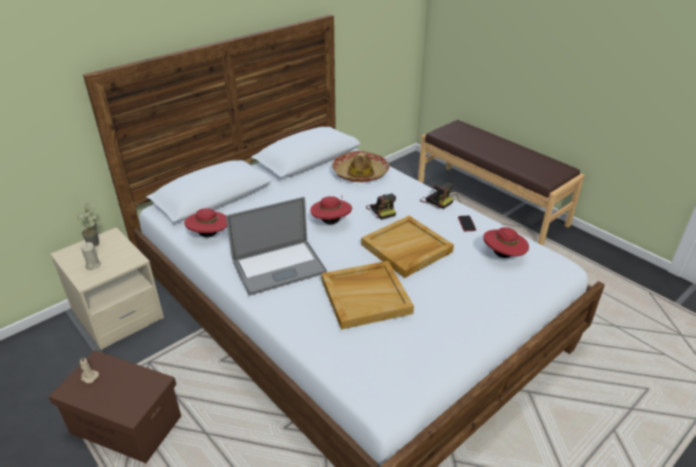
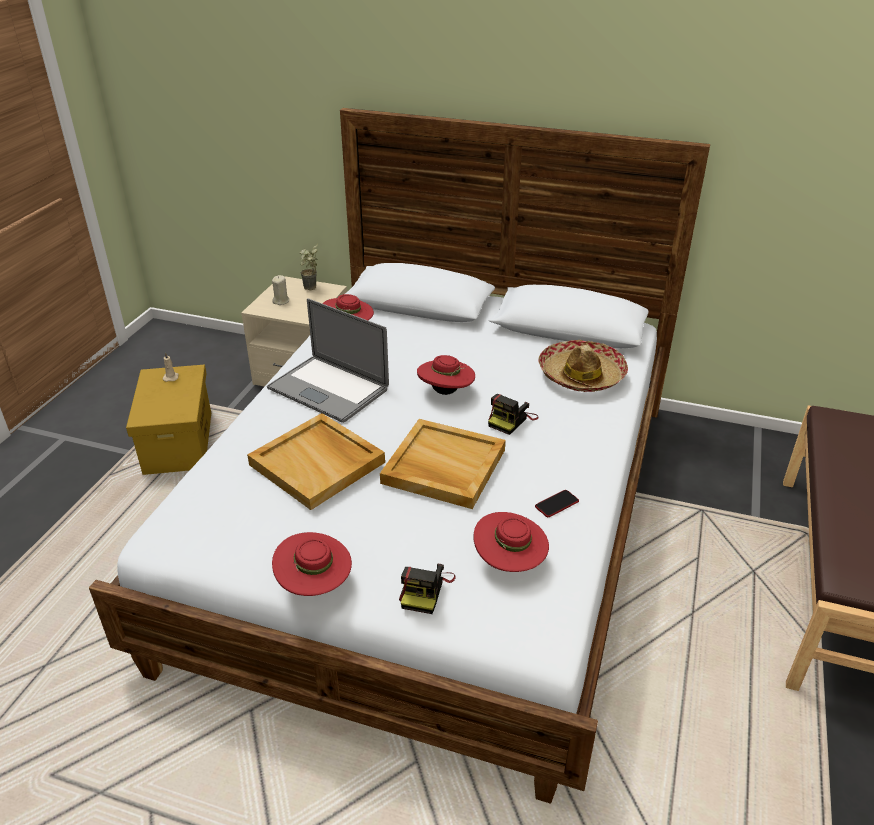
camera: 60 degrees right, 0 degrees up
brown storage box [48,350,181,463] -> yellow storage box [126,365,211,475]
camera [420,182,454,209] -> camera moved to [399,564,455,614]
none -> red hat [272,532,352,596]

